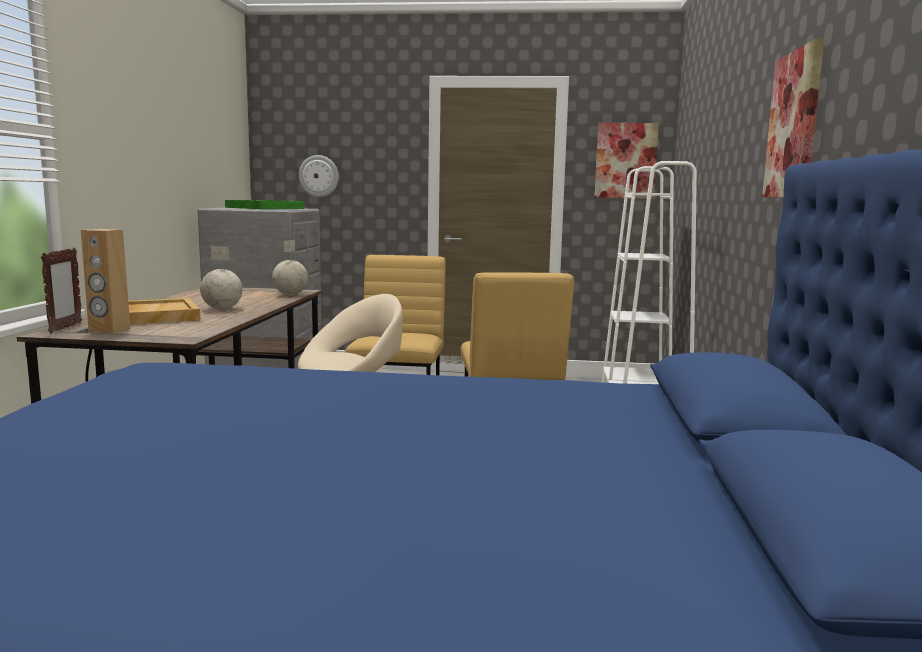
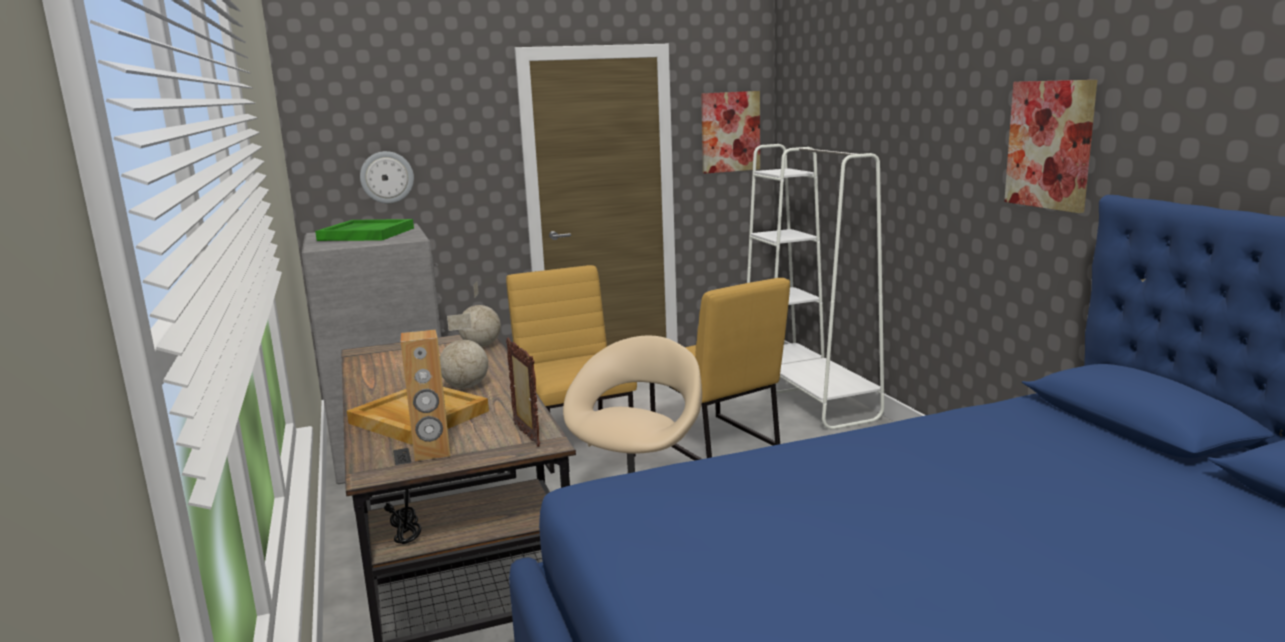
camera: 25 degrees left, 5 degrees up
picture frame [41,248,82,333] -> picture frame moved to [506,338,540,447]

